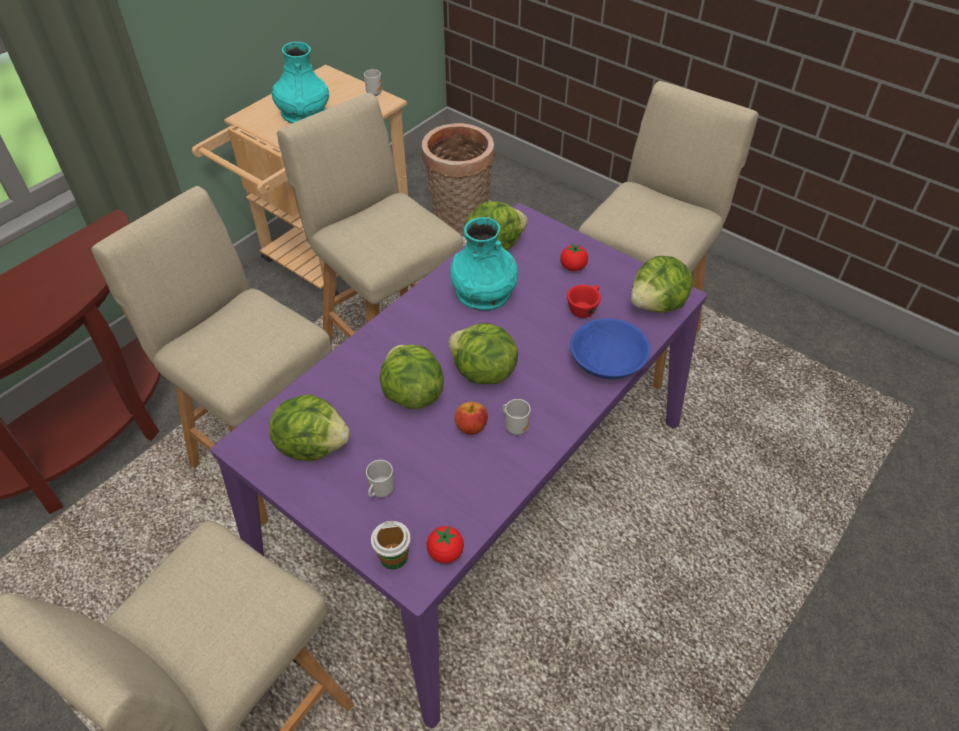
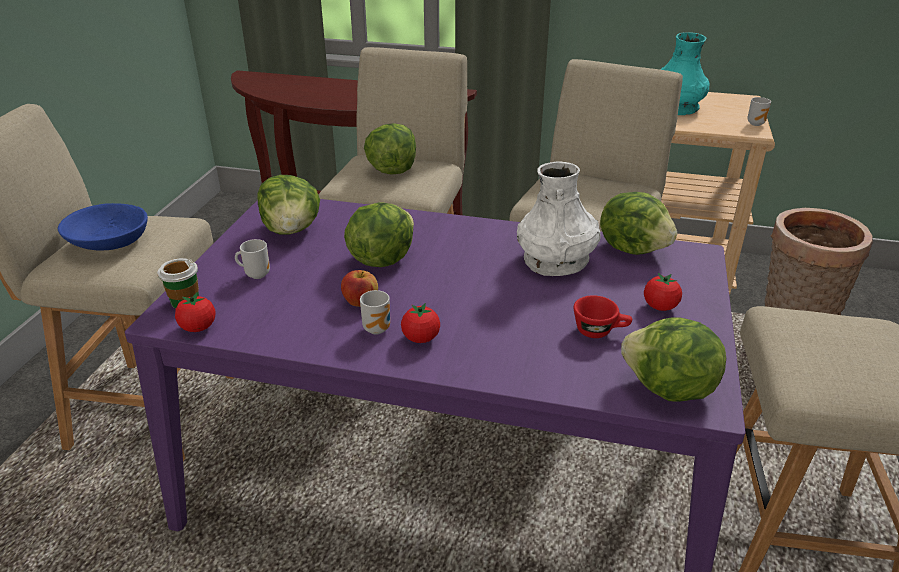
camera: 65 degrees right, 15 degrees down
lettuce [448,323,518,384] -> lettuce moved to [364,123,416,174]
turquoise vase [450,217,518,310] -> white vase [517,161,600,276]
blue bowl [570,318,651,379] -> blue bowl moved to [58,203,148,250]
none -> tomato [401,303,440,343]

